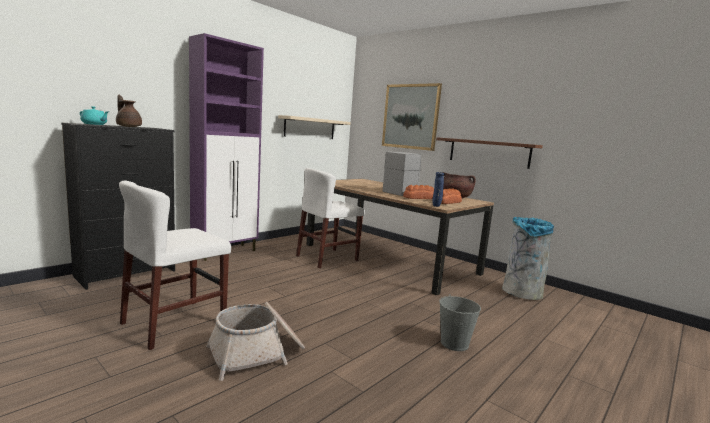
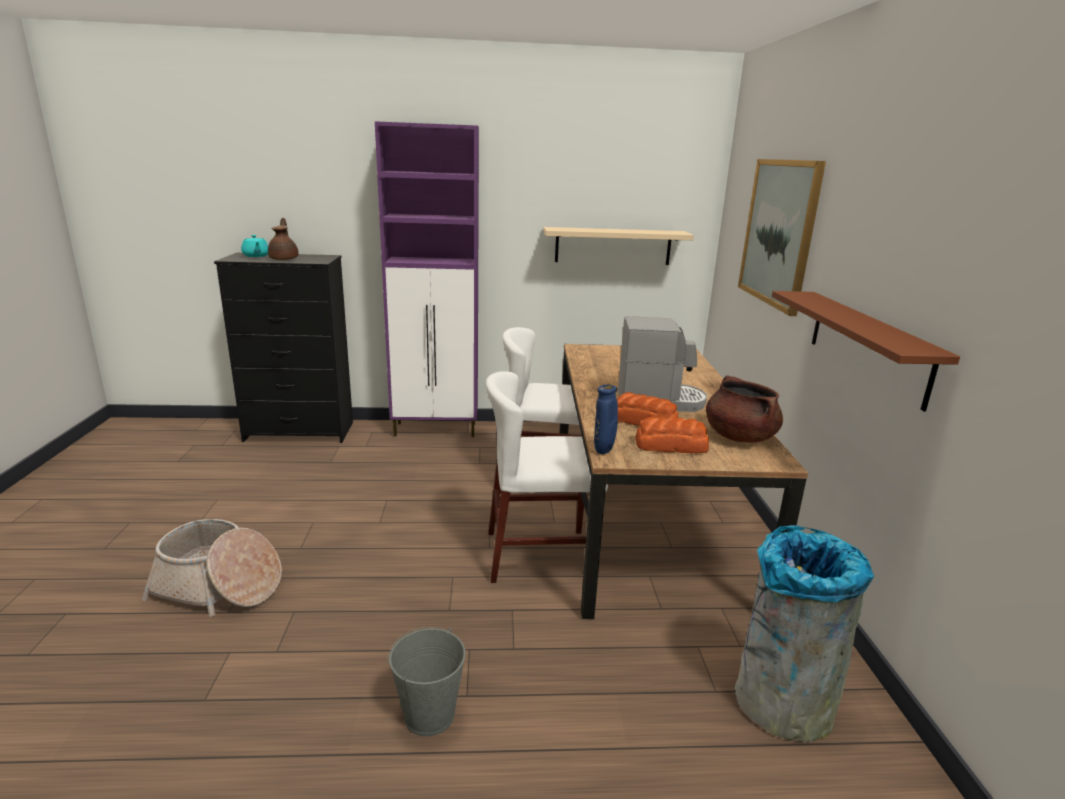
camera: 45 degrees right, 10 degrees up
white chair [119,181,231,350] -> white chair moved to [486,371,608,583]

